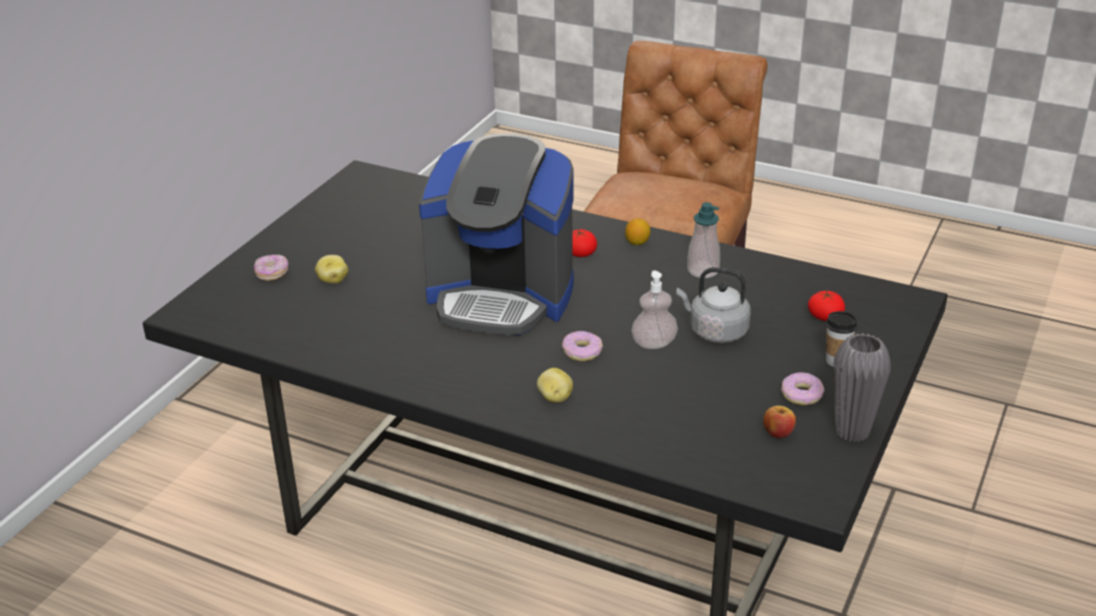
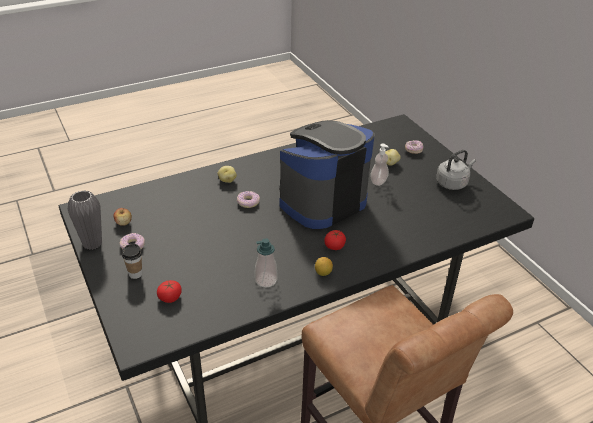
camera: 125 degrees right, 5 degrees up
soap dispenser [631,270,678,349] -> soap dispenser moved to [370,144,389,186]
grey kettle [677,267,751,343] -> grey kettle moved to [436,150,476,190]

